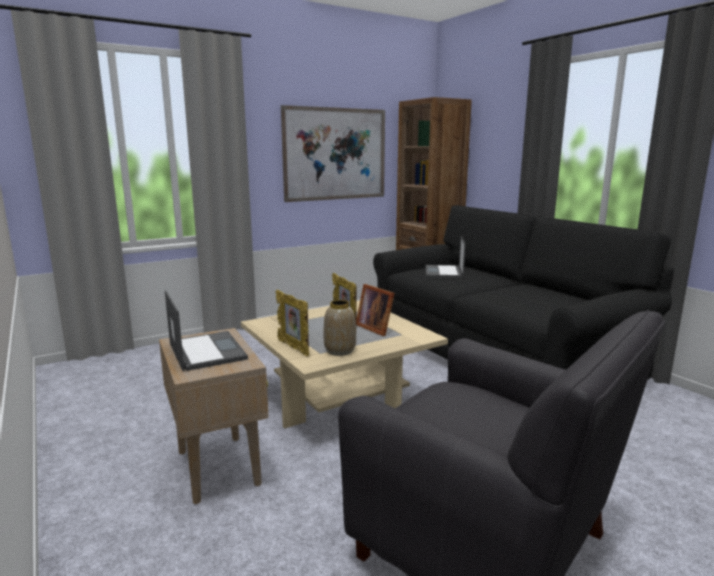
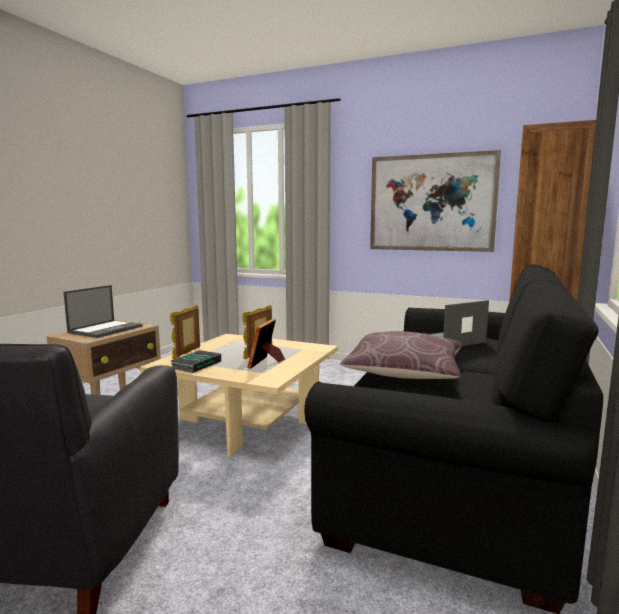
camera: 55 degrees right, 5 degrees down
vase [323,300,356,356] -> book [171,350,221,373]
none -> brown pillow [340,331,462,379]

